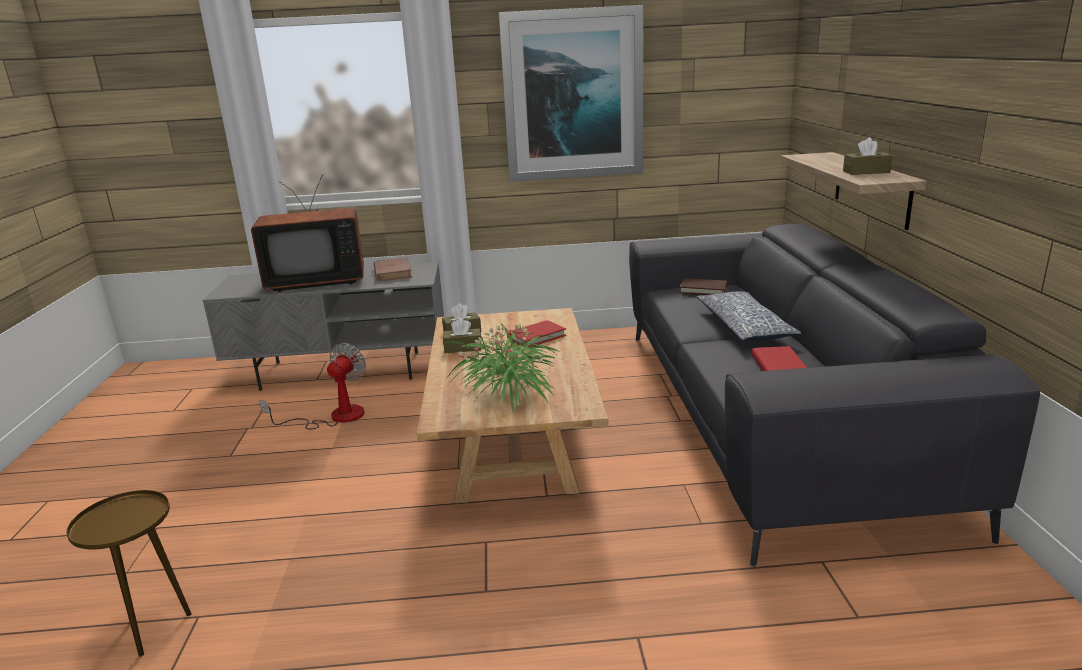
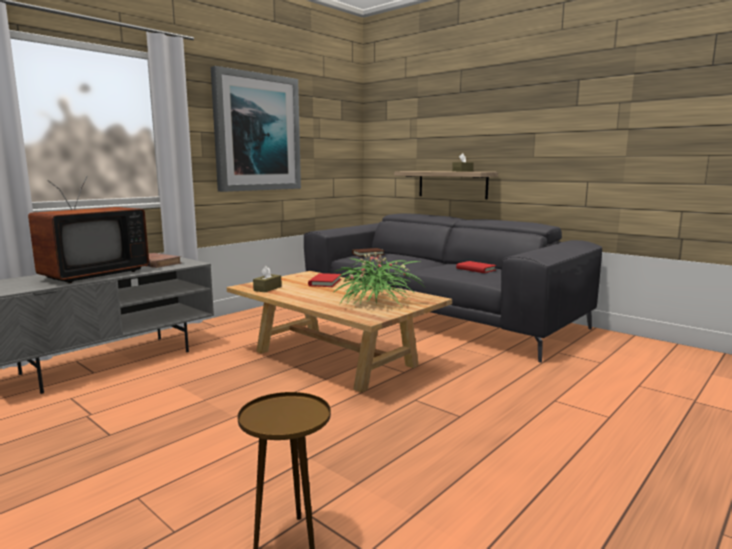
camera: 45 degrees left, 10 degrees down
fan [259,343,366,430] -> none
brown tissue box [443,318,481,353] -> none
pillow [696,291,801,341] -> none

